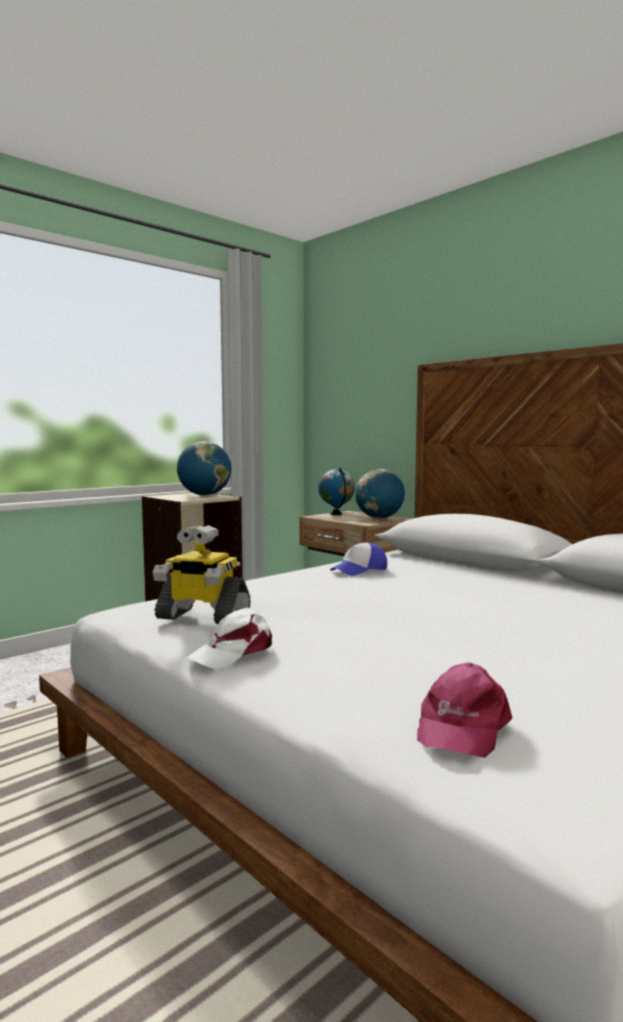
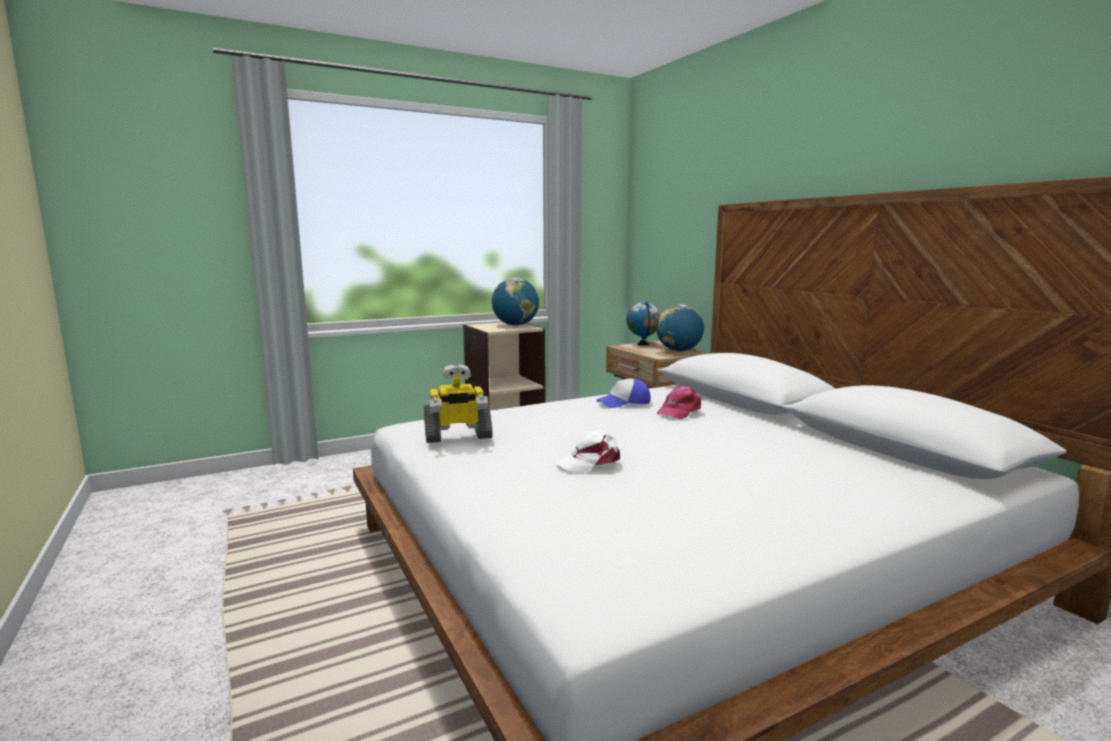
camera: 15 degrees right, 5 degrees up
toy robot [152,525,251,624] -> toy robot turned 45 degrees counterclockwise [424,364,493,443]
white cap [186,608,272,670] -> white cap moved to [555,429,620,473]
pink cap [417,662,512,758] -> pink cap moved to [656,385,701,419]

